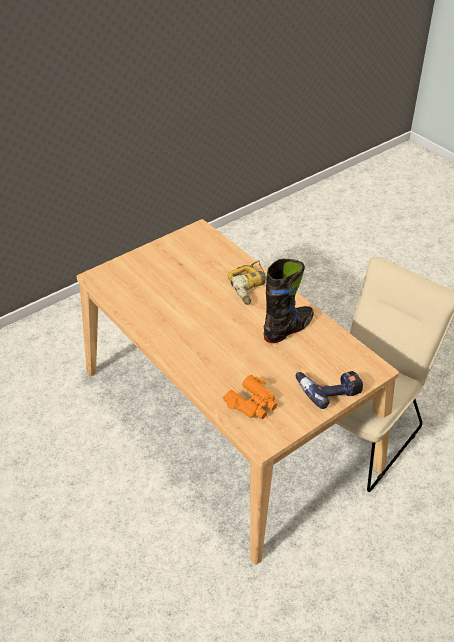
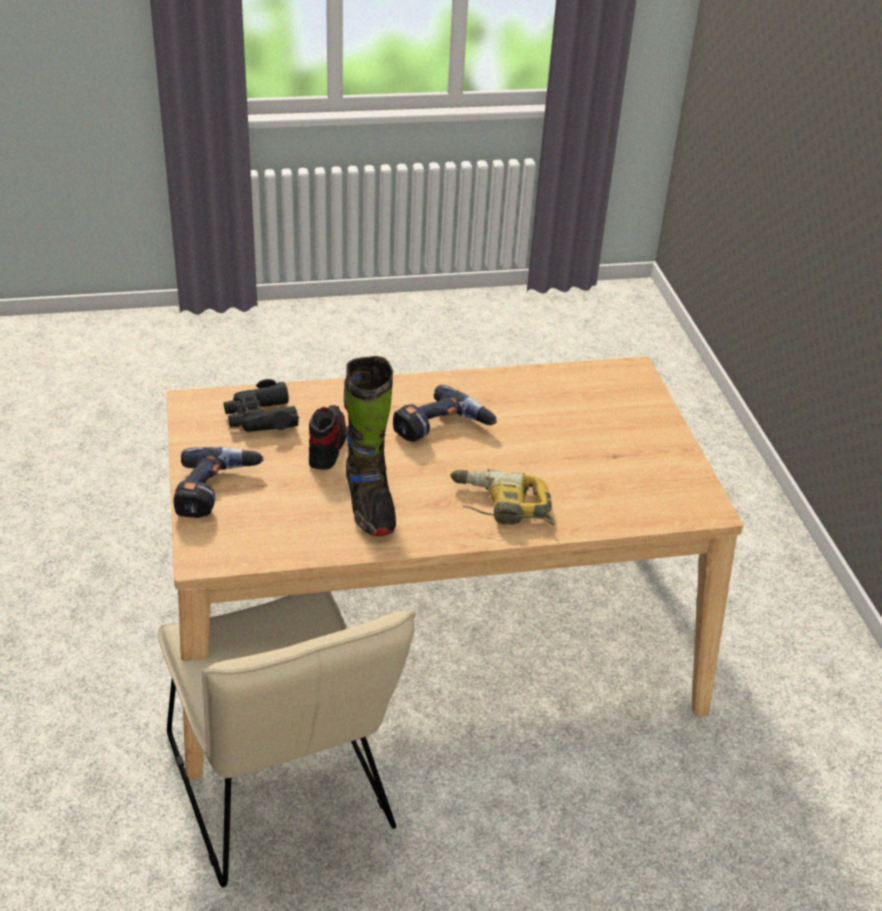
camera: 115 degrees right, 5 degrees down
orange binoculars [223,374,278,419] -> black binoculars [224,379,299,432]
none -> shoe [309,405,346,470]
none -> power drill [393,385,497,442]

